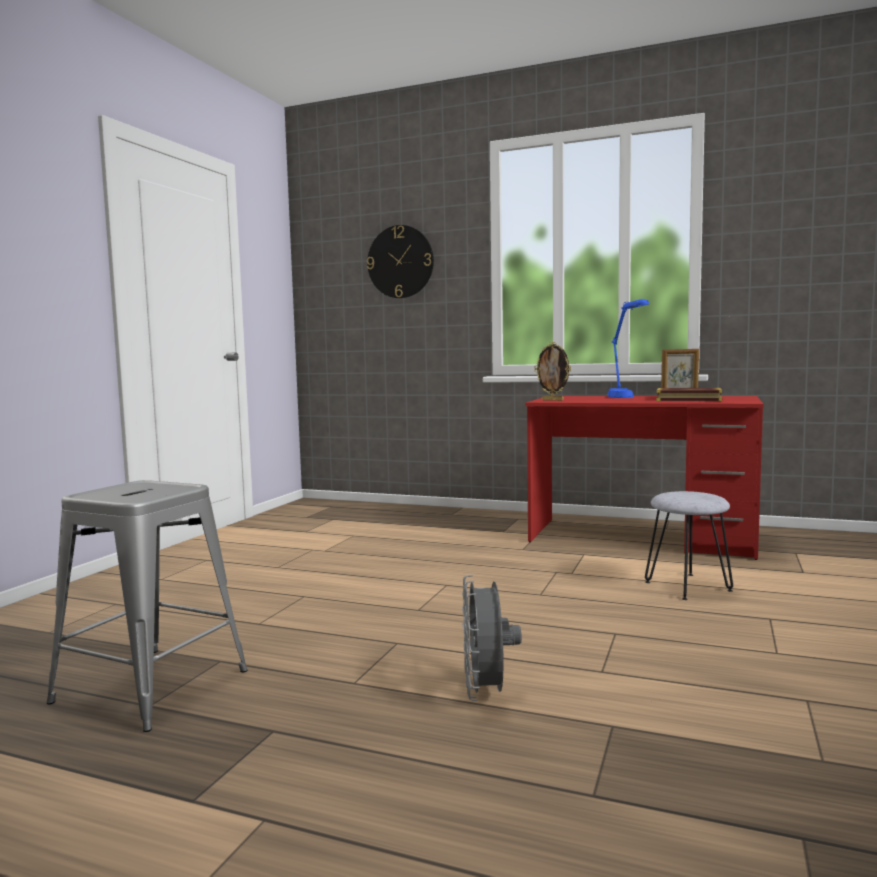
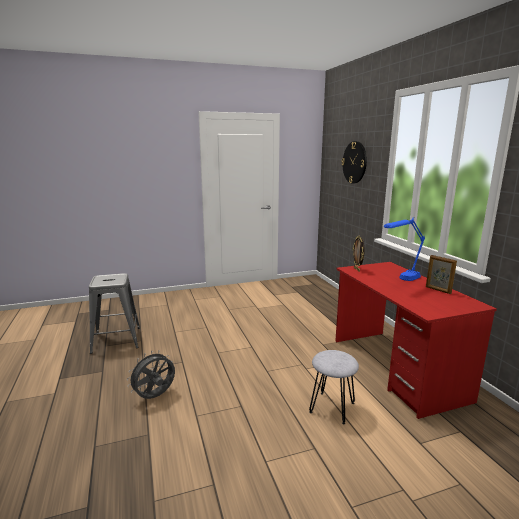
camera: 50 degrees right, 10 degrees up
book [656,388,722,401] -> none

